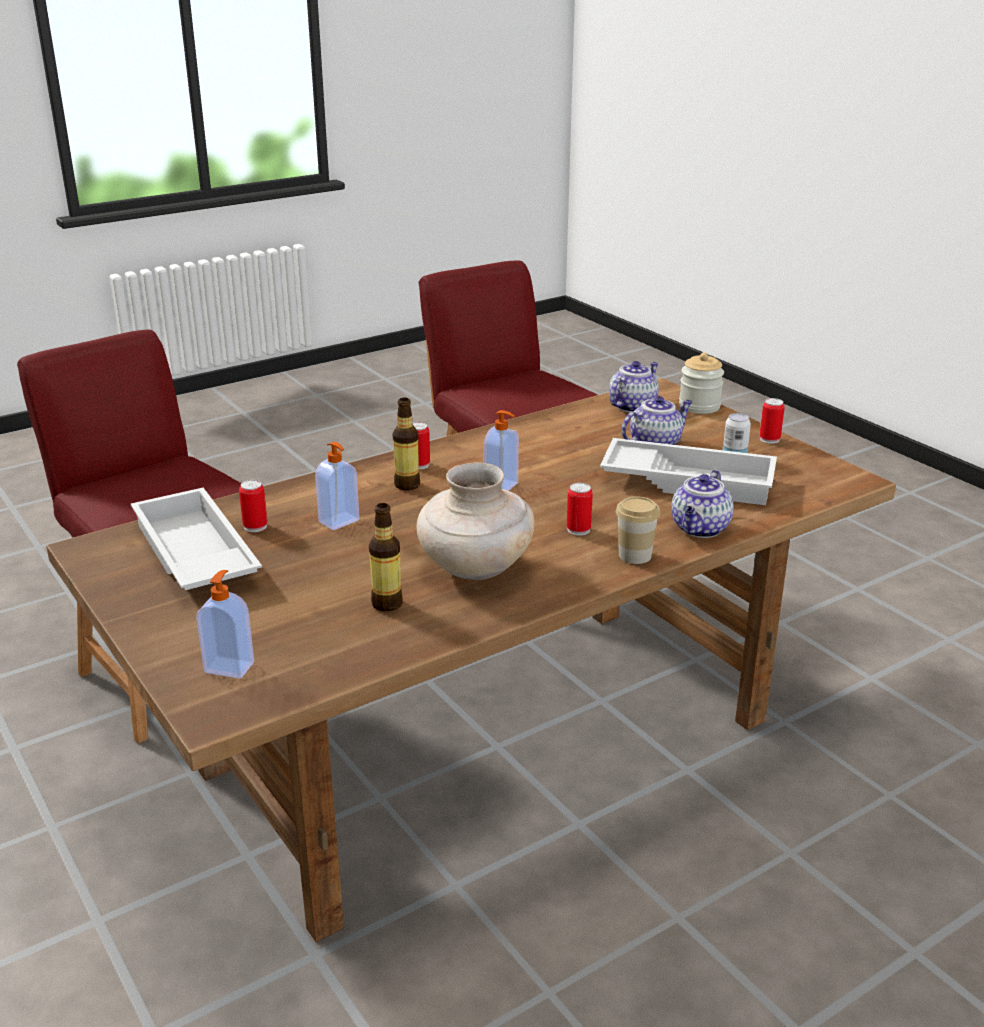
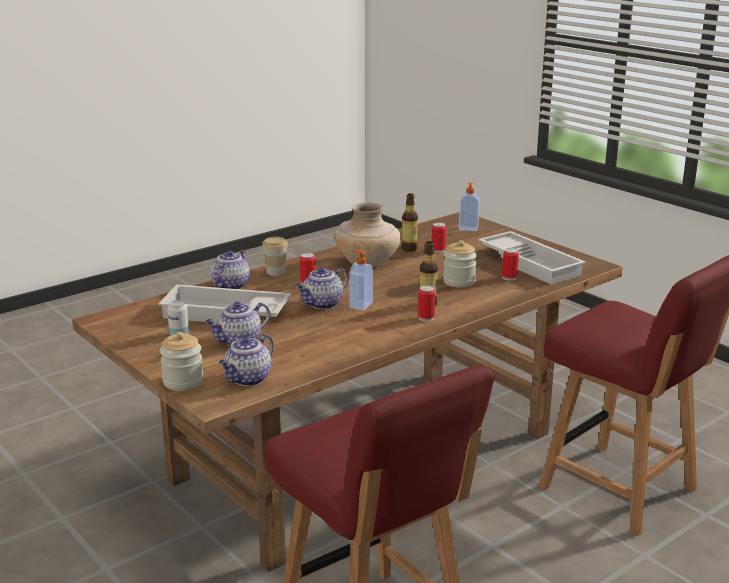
camera: 175 degrees right, 5 degrees down
soap dispenser [315,442,359,530] -> jar [443,240,477,287]
can [759,398,785,444] -> can moved to [432,222,446,253]
none -> teapot [296,267,348,309]

